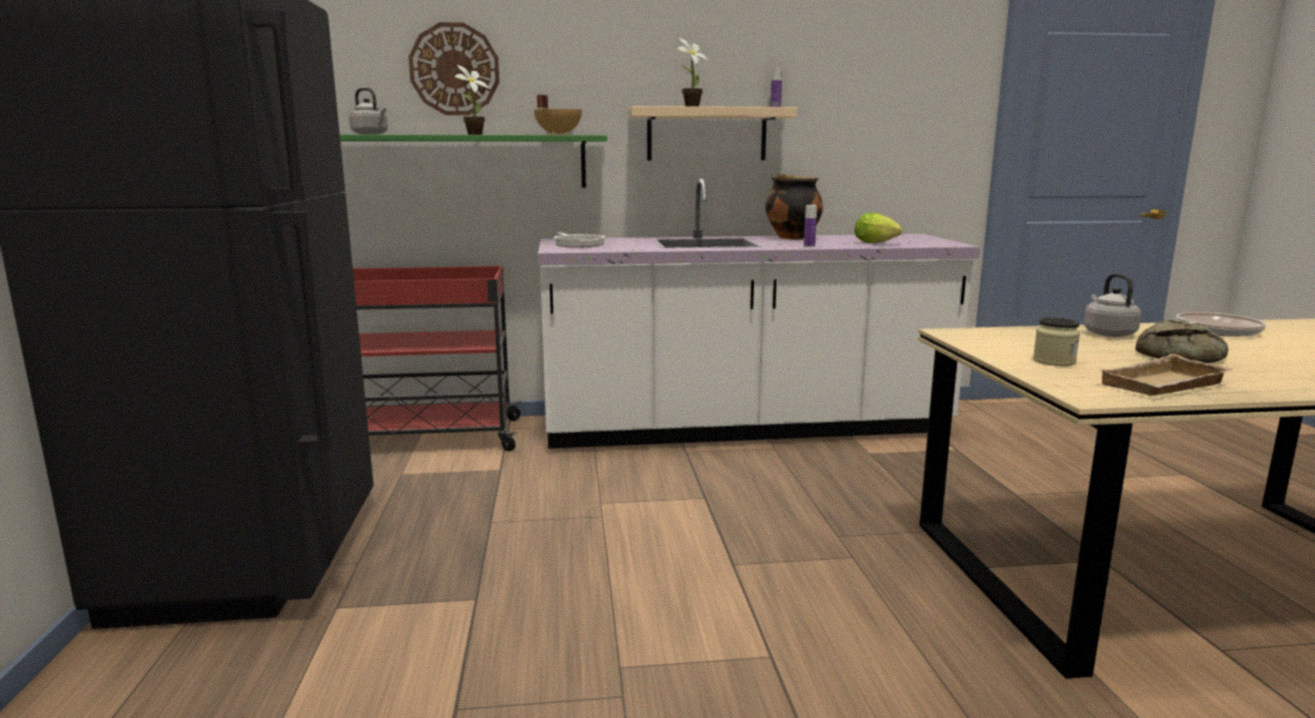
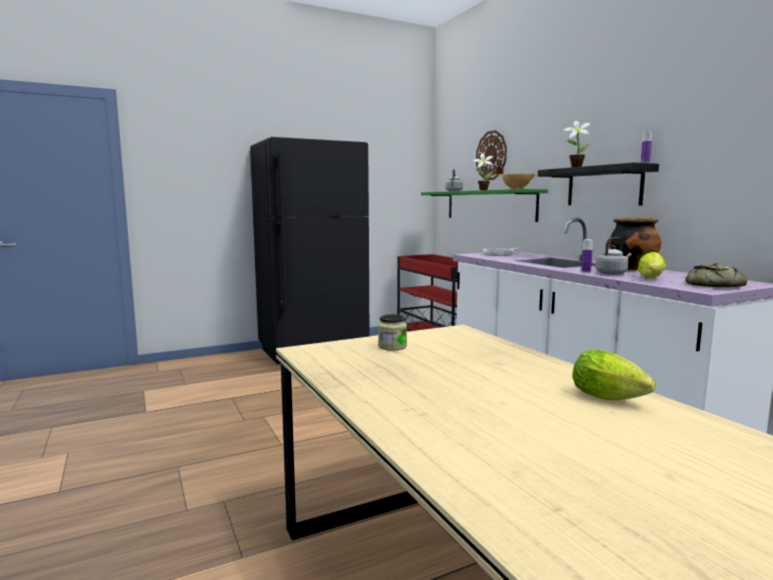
camera: 70 degrees right, 5 degrees down
beige shelf [628,106,797,161] -> black shelf [538,162,659,206]
grey kettle [1084,273,1141,337] -> grey kettle moved to [596,237,632,275]
beige tray [1098,354,1233,396] -> none
bread [1136,320,1228,363] -> bread moved to [685,263,747,287]
frying pan [1176,312,1266,337] -> lettuce [572,350,655,400]

